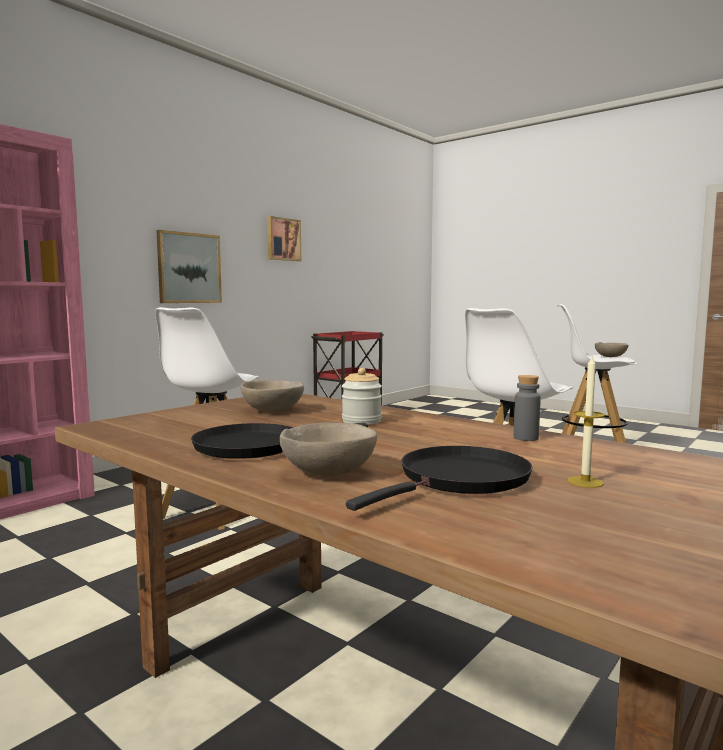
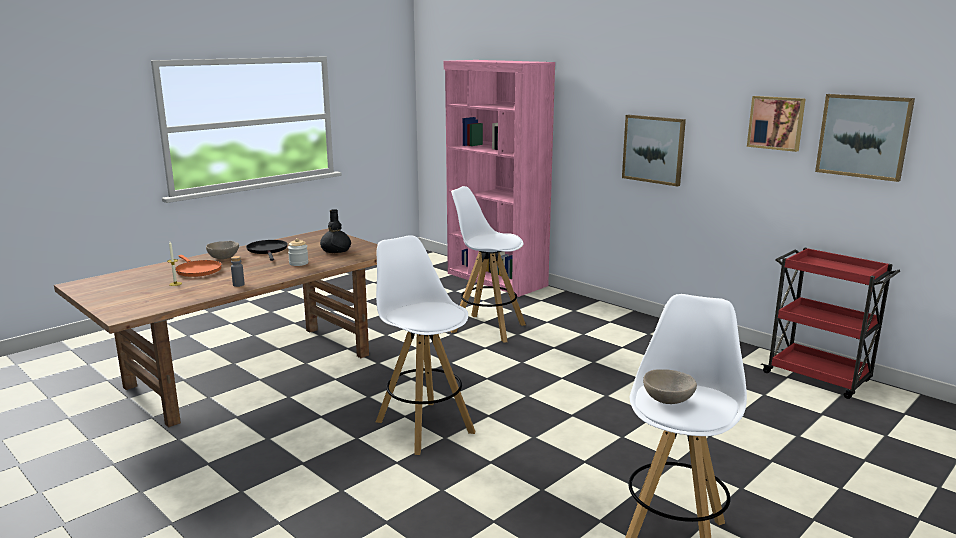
camera: 95 degrees right, 10 degrees up
beige bowl [241,380,304,412] -> black vase [320,209,351,253]
black frying pan [346,446,533,511] -> orange frying pan [175,255,222,277]
none -> picture [815,94,915,182]

